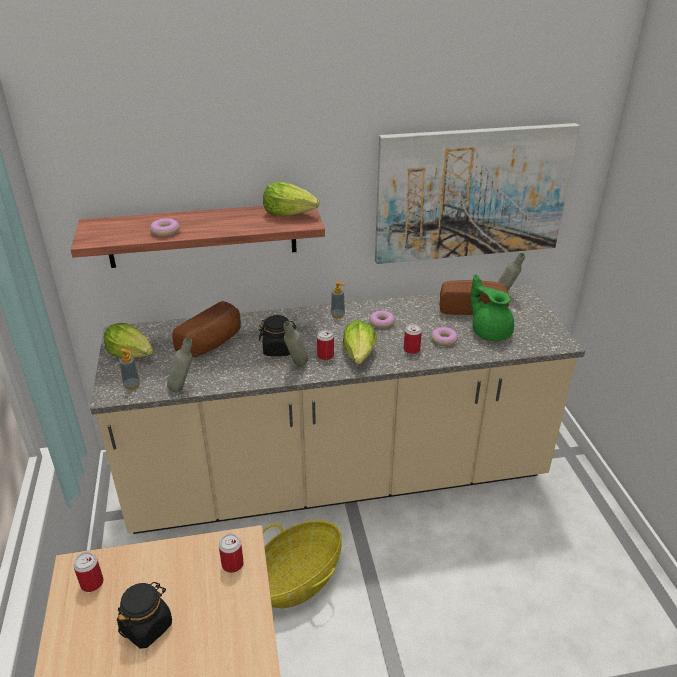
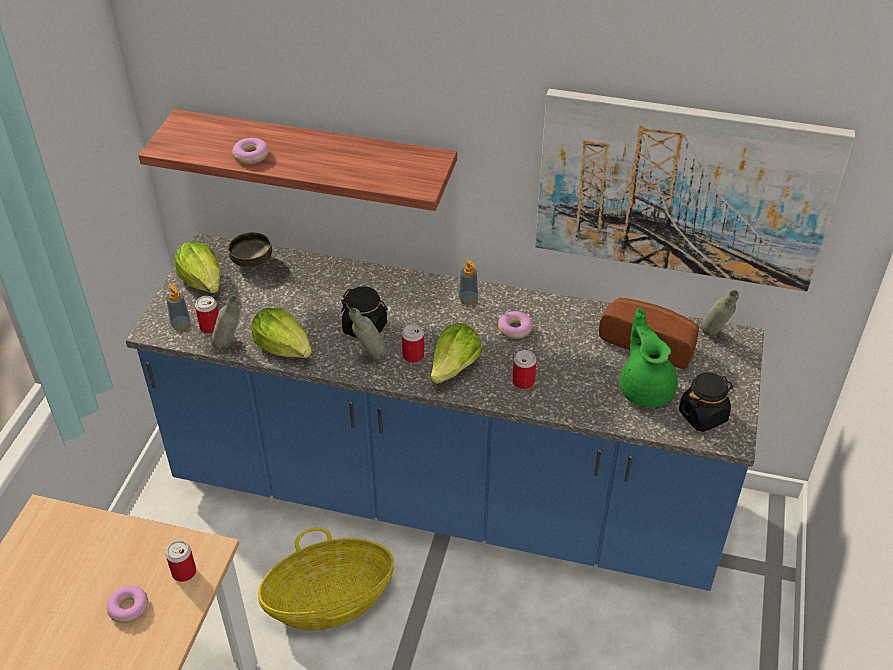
camera: 25 degrees right, 10 degrees up
can [73,552,104,592] -> can moved to [195,296,219,334]
beige counter [90,284,585,534] -> blue counter [126,233,764,591]
black jar [117,582,172,649] -> black jar moved to [679,372,733,432]
bread [172,301,241,357] -> none
lettuce [263,181,320,216] -> lettuce moved to [251,308,312,358]
donut [431,327,458,346] -> donut moved to [107,585,148,623]
none -> bowl [228,232,272,268]

